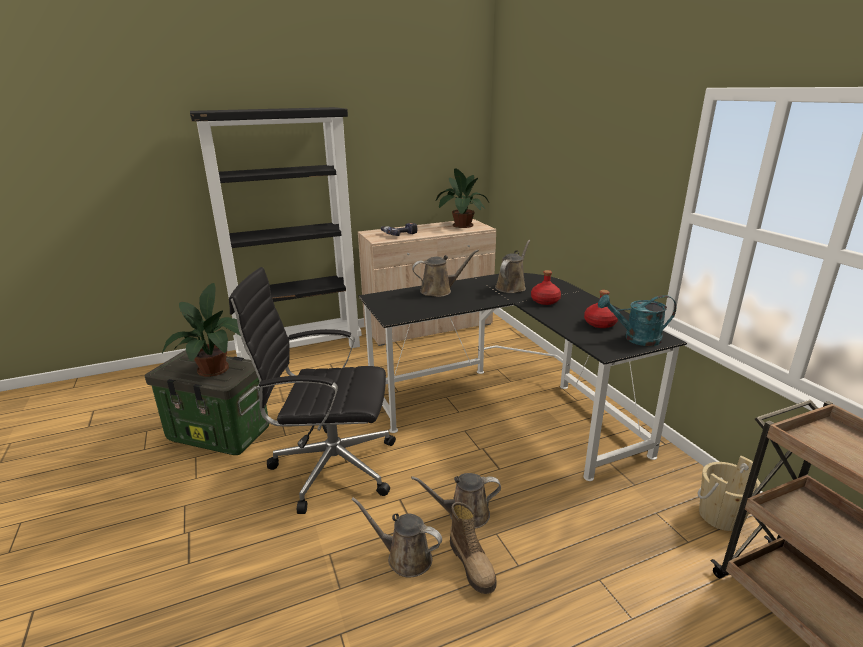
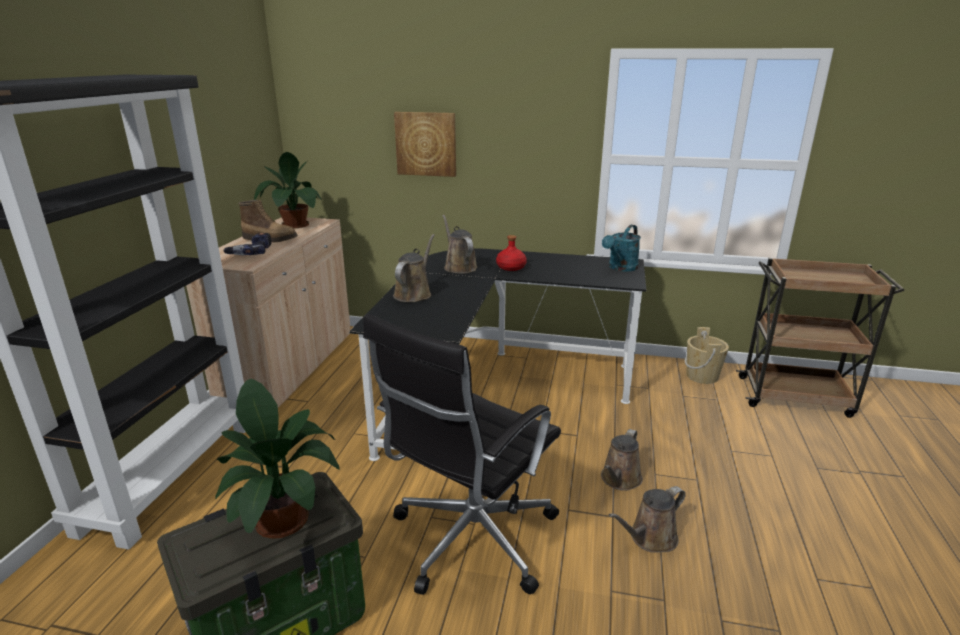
camera: 55 degrees left, 0 degrees up
boot [450,502,497,594] -> boot moved to [238,199,298,242]
red bottle [584,290,618,328] -> none
none -> picture [394,112,456,177]

